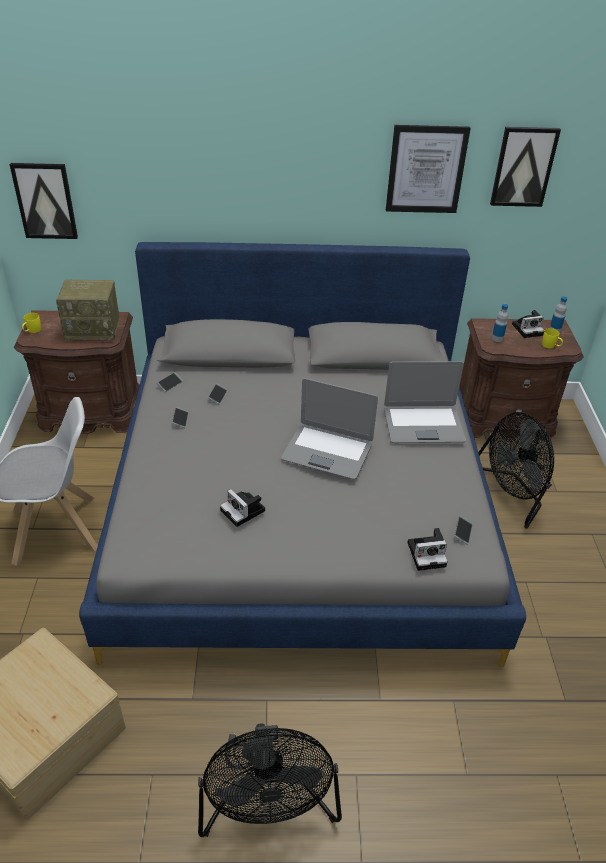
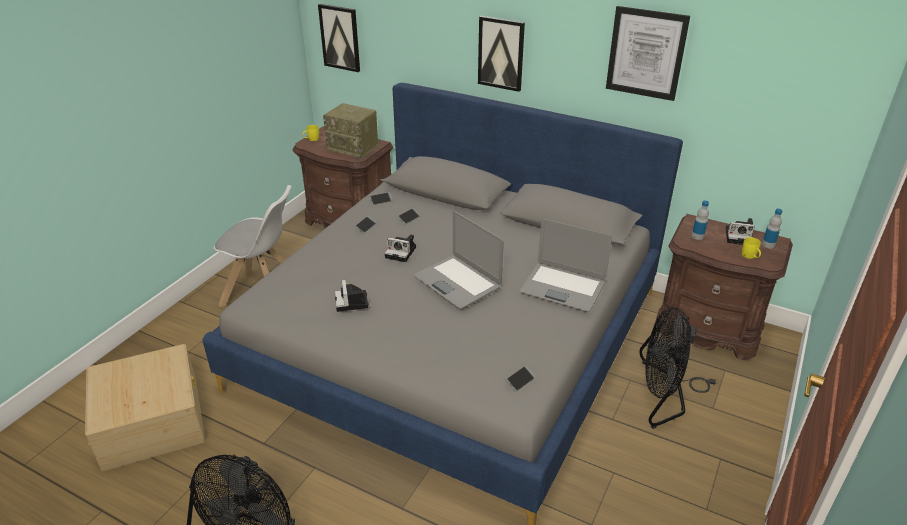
camera: 30 degrees right, 5 degrees down
camera [407,528,448,571] -> camera moved to [385,234,416,262]
picture [490,127,561,207] -> picture moved to [478,16,525,92]

